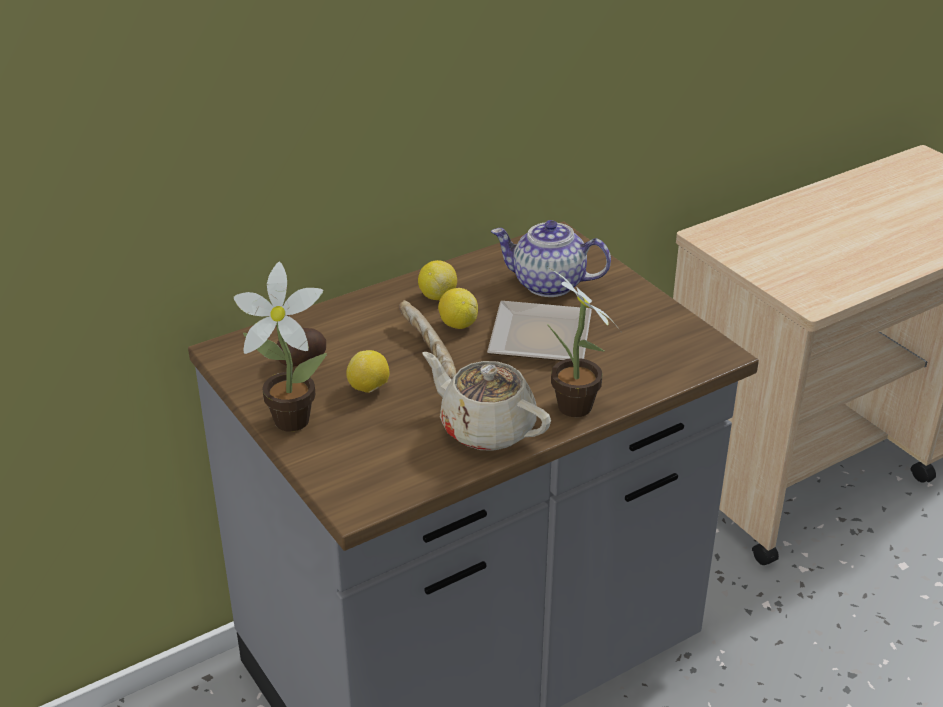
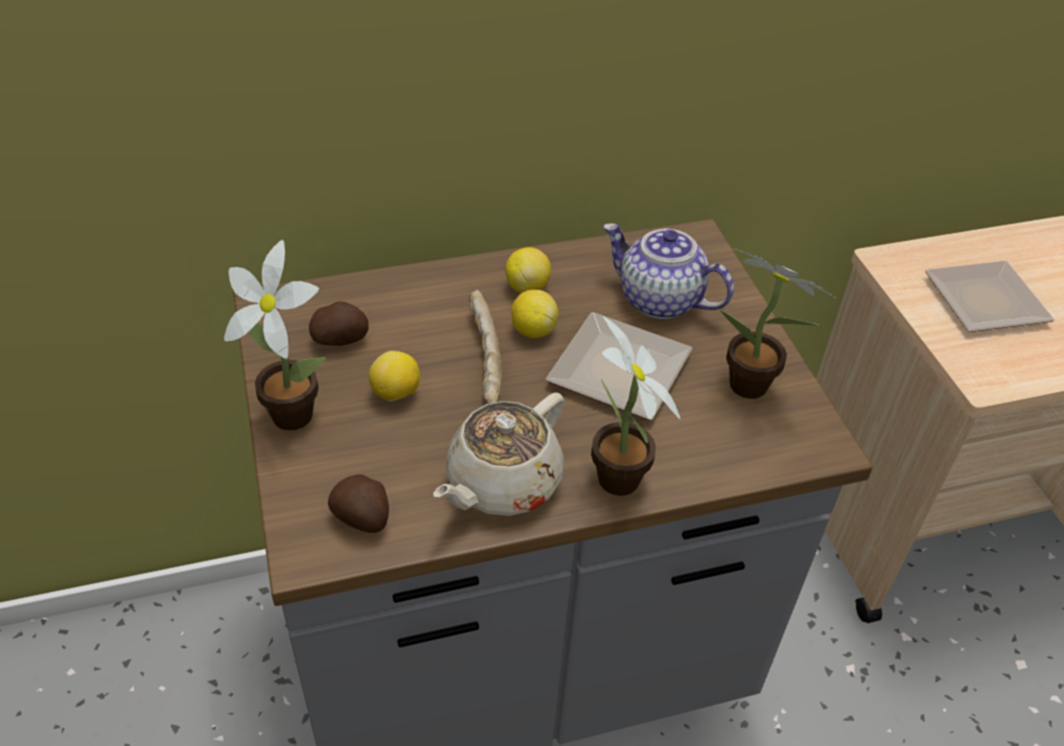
camera: 15 degrees right, 10 degrees up
beige teapot [423,352,551,451] -> beige teapot turned 105 degrees counterclockwise [433,392,564,516]
none -> potato [328,474,389,533]
none -> potted plant [719,249,838,399]
none -> plate [925,261,1055,332]

